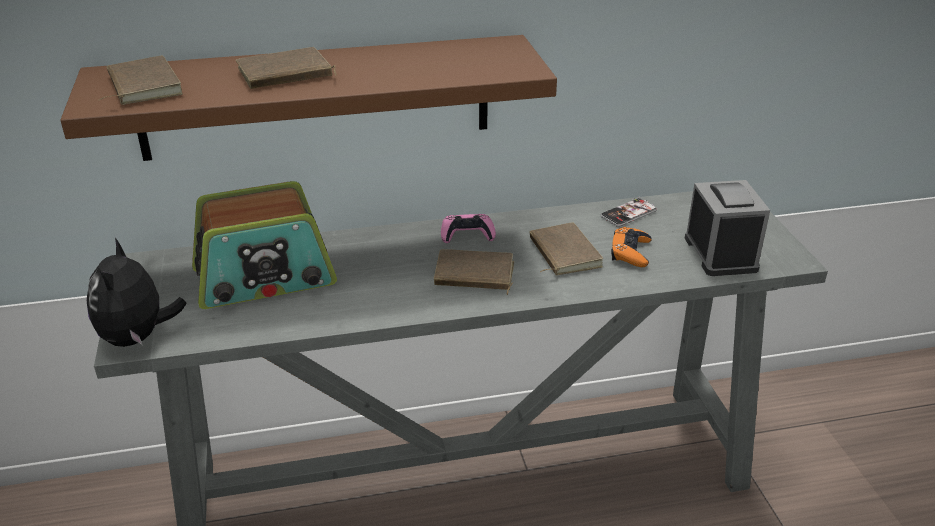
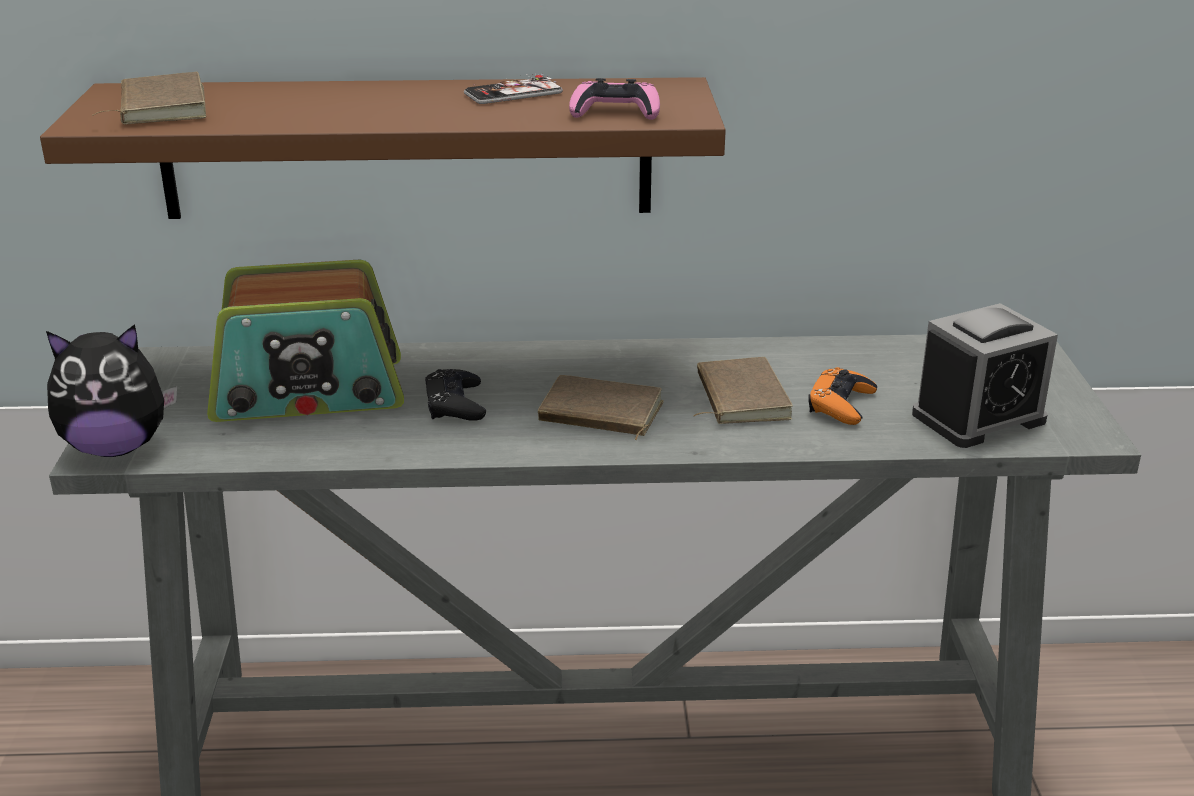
camera: 10 degrees right, 5 degrees down
plush toy [86,238,187,347] -> plush toy turned 105 degrees counterclockwise [46,324,177,457]
brown book [236,47,337,89] -> none
pink game controller [441,214,496,243] -> pink game controller moved to [569,78,660,120]
phone [600,197,657,227] -> phone moved to [464,73,563,104]
alarm clock [685,180,770,276] -> alarm clock turned 60 degrees clockwise [912,303,1058,448]
none -> black game controller [425,369,486,420]

